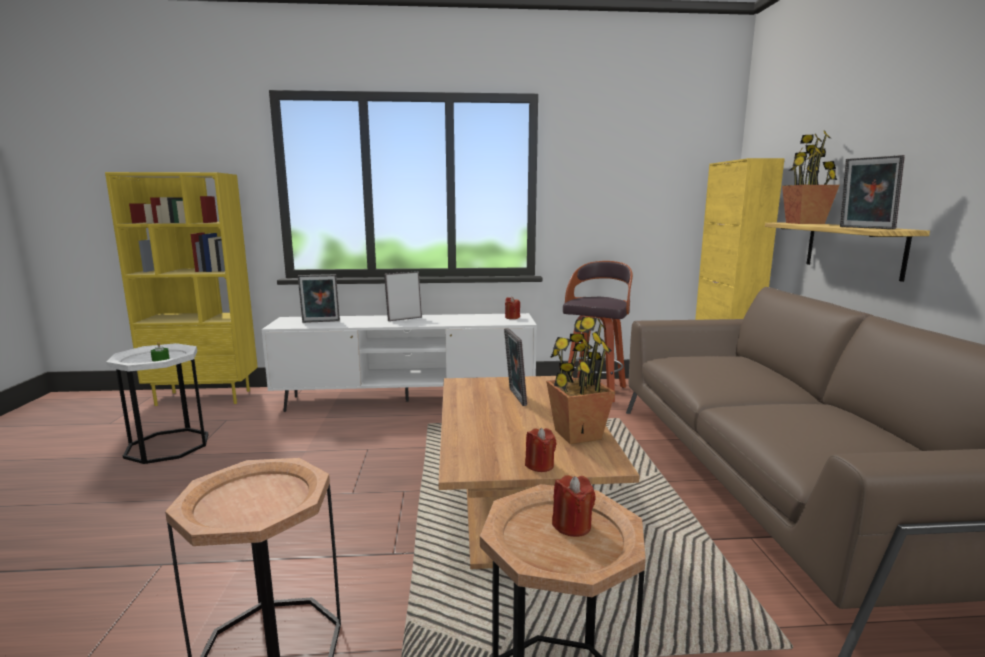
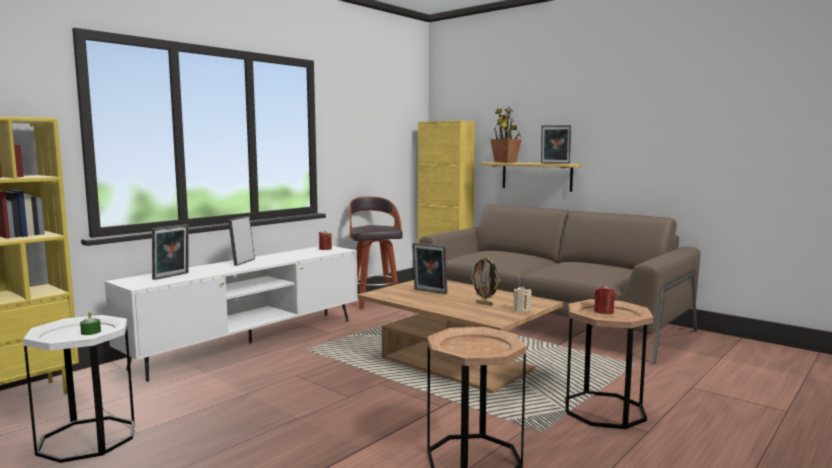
camera: 45 degrees left, 5 degrees down
red candle [525,428,557,472] -> beige candle [513,286,532,313]
potted plant [546,317,615,444] -> none
none -> picture frame [470,256,500,306]

